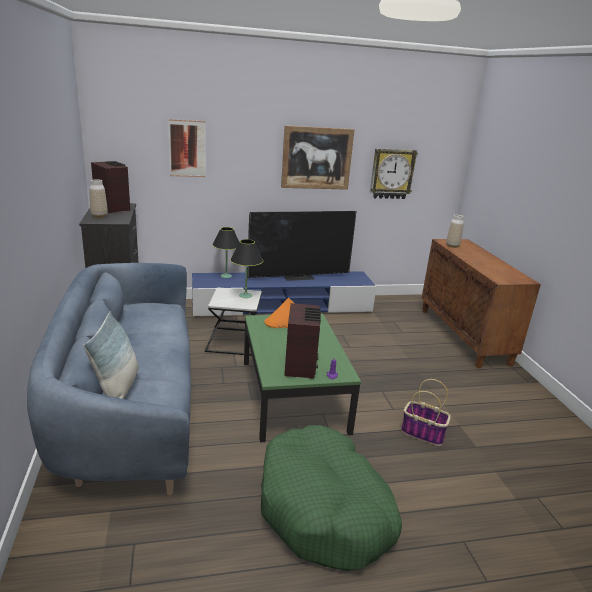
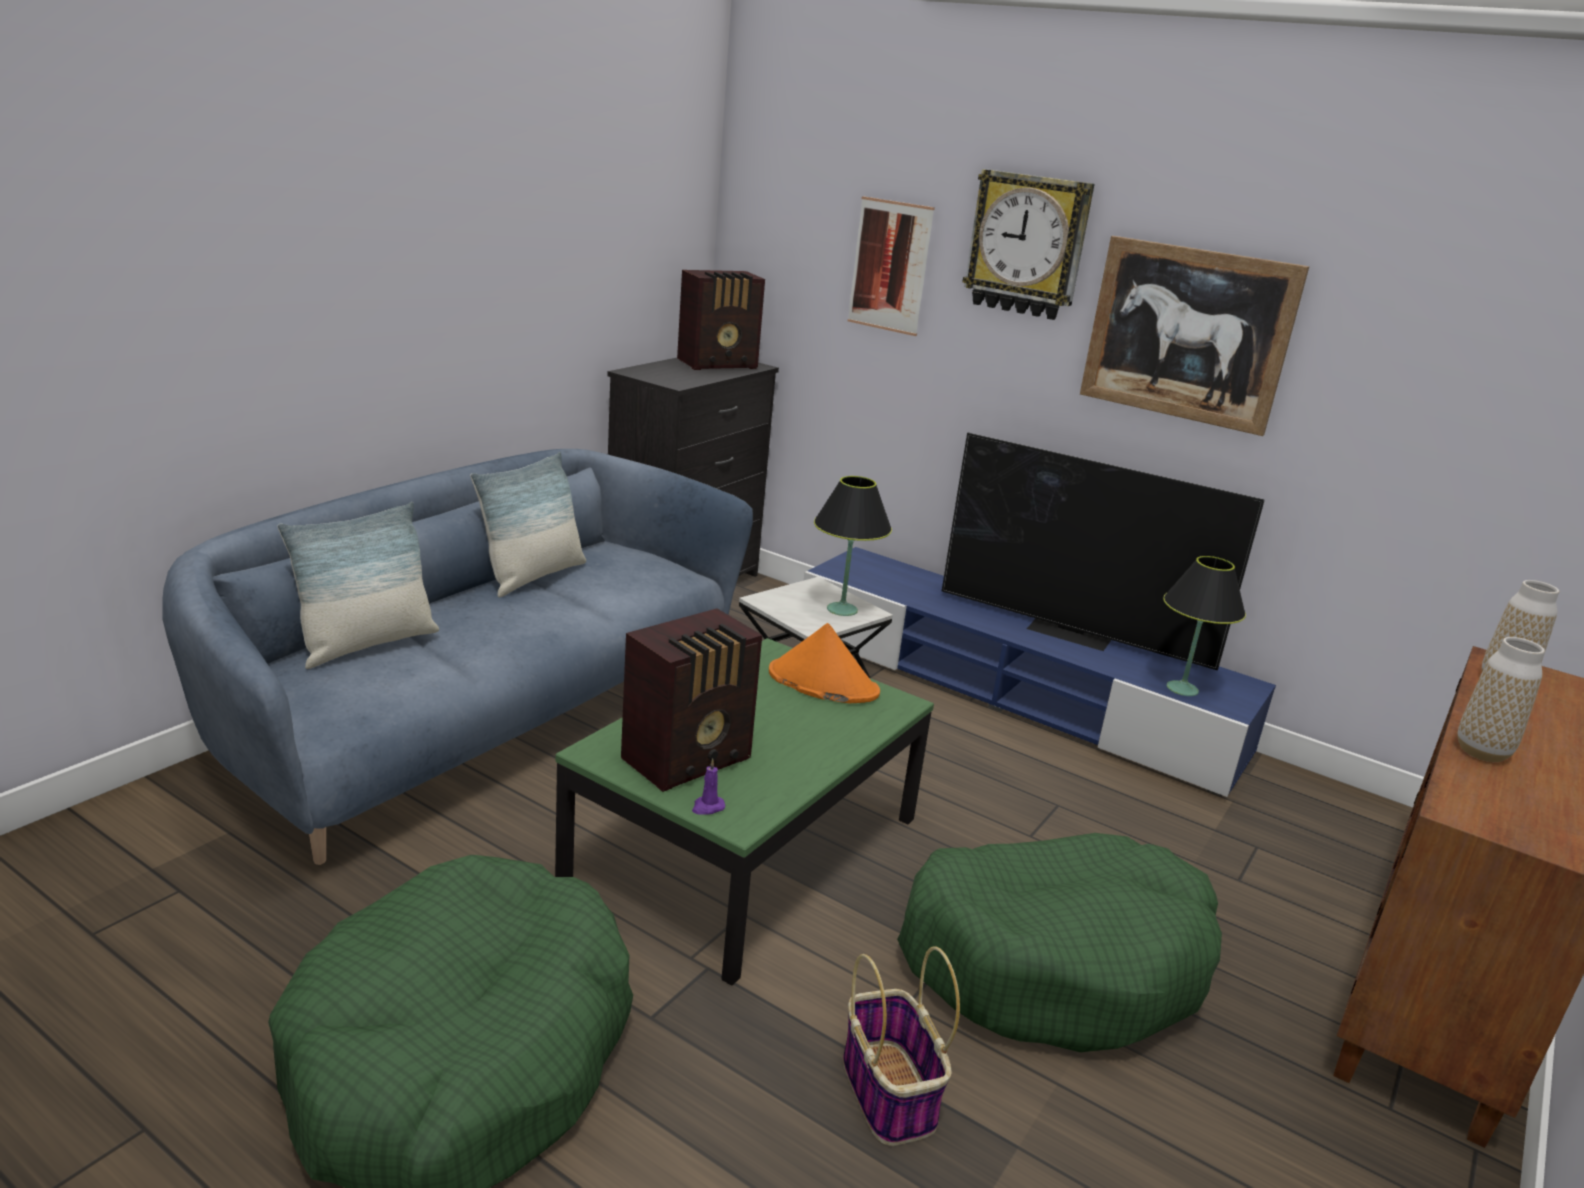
camera: 45 degrees right, 0 degrees up
vase [89,179,108,218] -> vase moved to [1457,637,1545,762]
radio [91,161,130,213] -> radio turned 60 degrees clockwise [677,270,765,370]
black table lamp [212,227,239,278] -> black table lamp moved to [1163,556,1246,696]
wall clock [370,148,418,199] -> wall clock moved to [963,169,1095,320]
none -> pillow [470,452,586,597]
none -> green dog bed [897,833,1222,1052]

